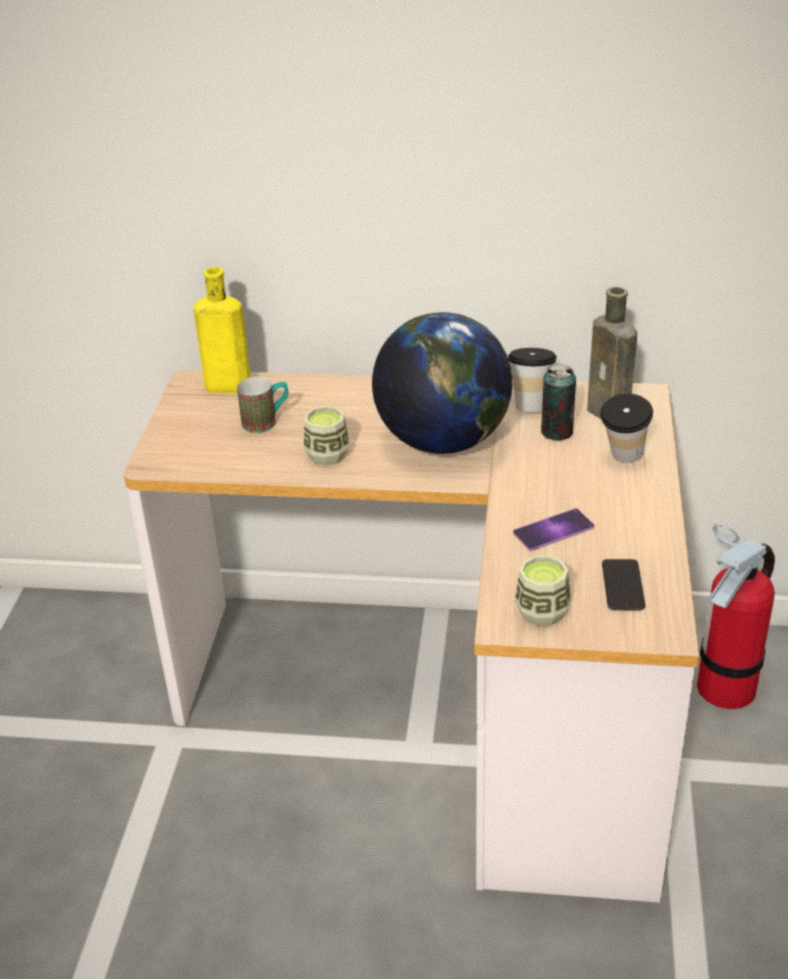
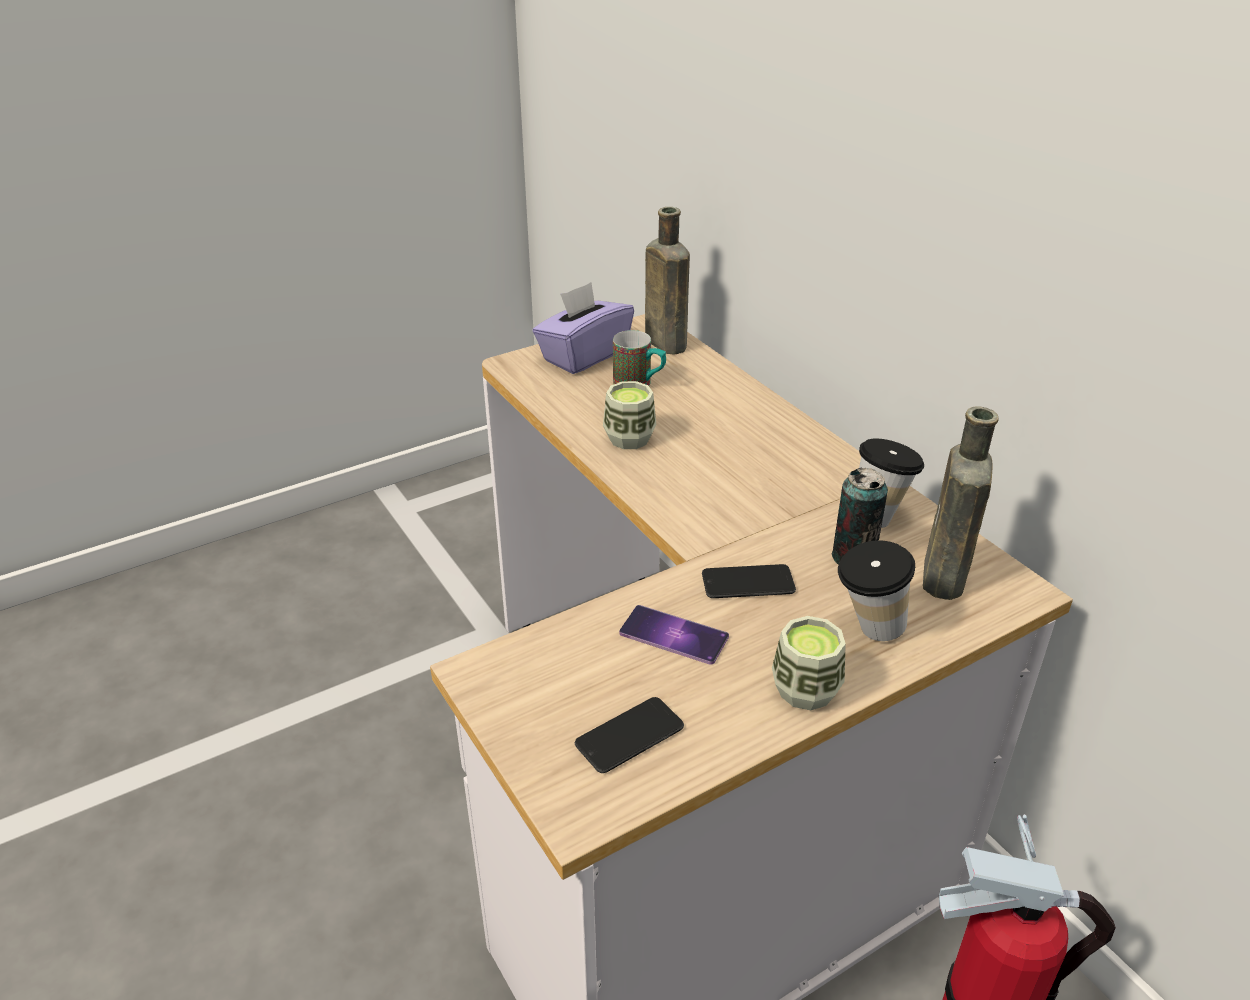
camera: 50 degrees right, 0 degrees up
yellow bottle [194,267,251,393] -> brown bottle [645,207,690,355]
globe [372,312,512,454] -> none
cup [515,555,570,626] -> cup moved to [772,616,846,710]
none -> purple tissue box [532,282,634,374]
none -> phone [702,564,796,598]

